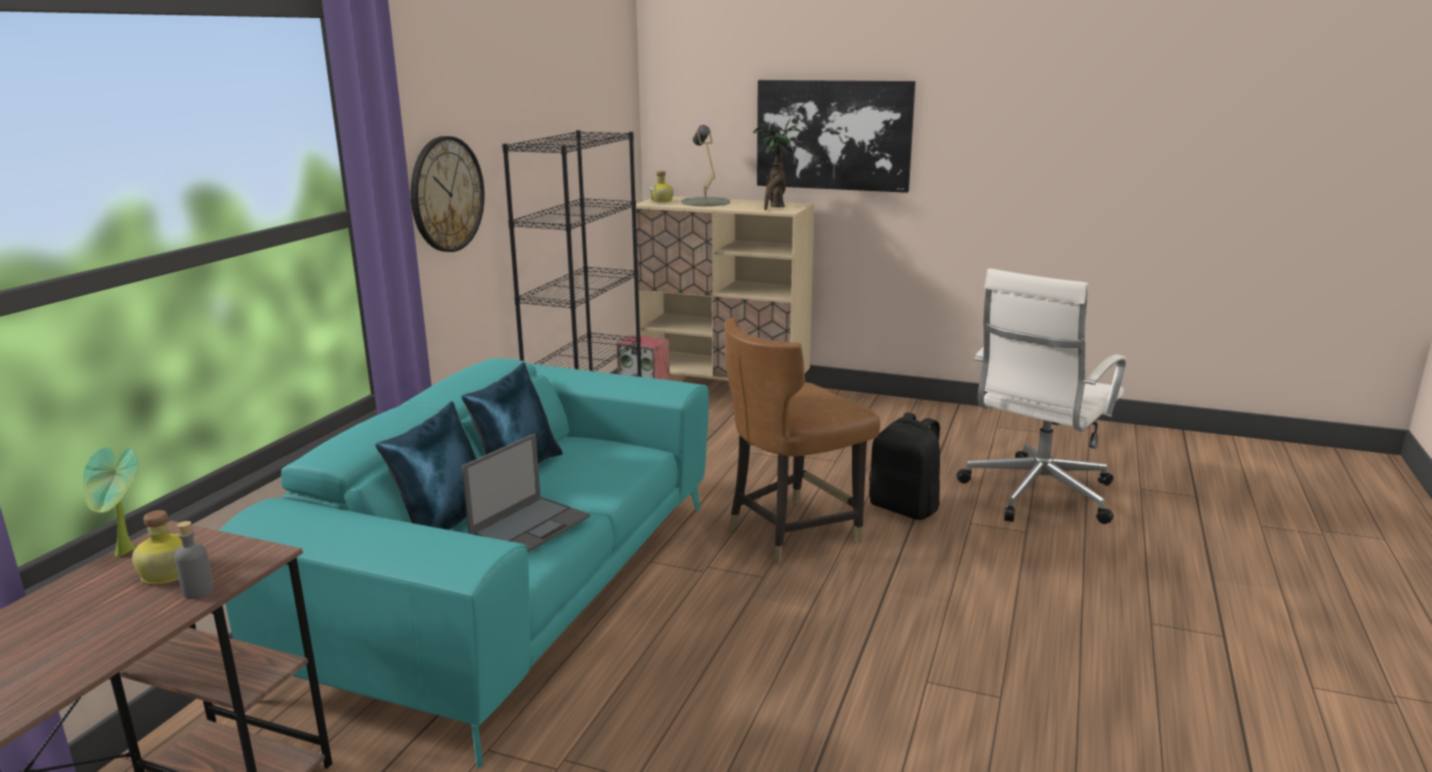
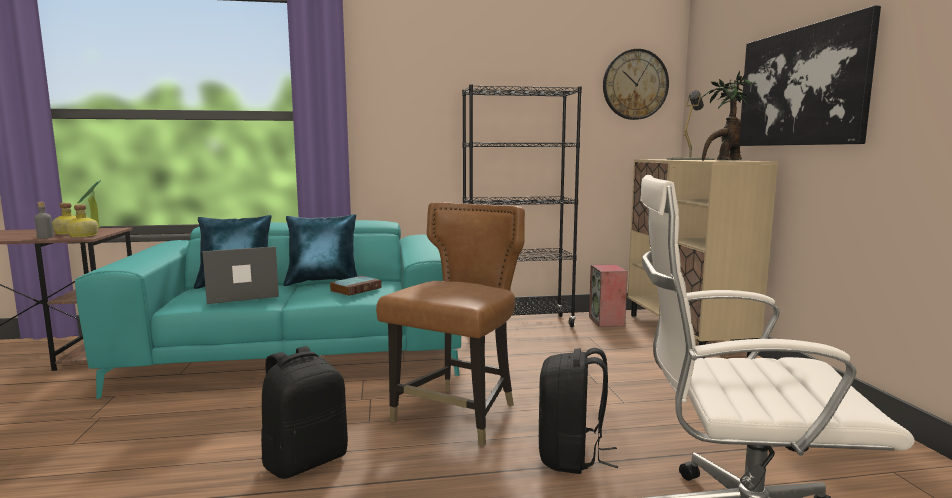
camera: 60 degrees right, 10 degrees down
wall clock [411,136,484,252] -> wall clock moved to [603,49,669,120]
laptop [462,433,590,552] -> laptop turned 150 degrees clockwise [202,246,279,304]
bottle [649,171,674,202] -> bottle moved to [66,204,98,238]
brown chair [724,317,880,564] -> brown chair turned 90 degrees clockwise [376,202,525,446]
none -> black backpack [261,346,348,479]
none -> book [329,276,382,296]

